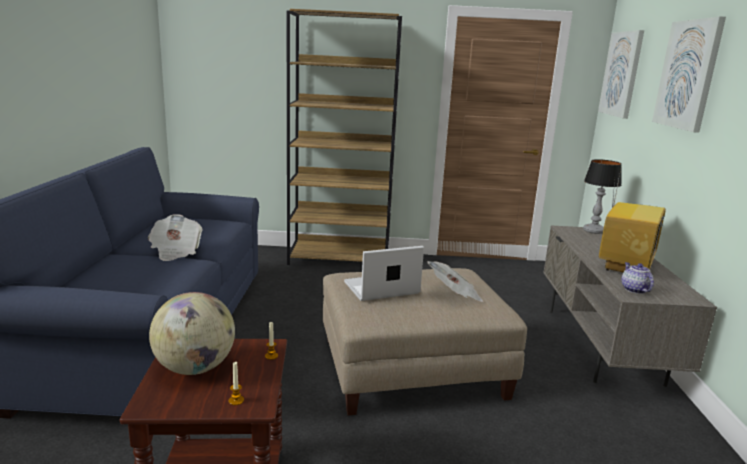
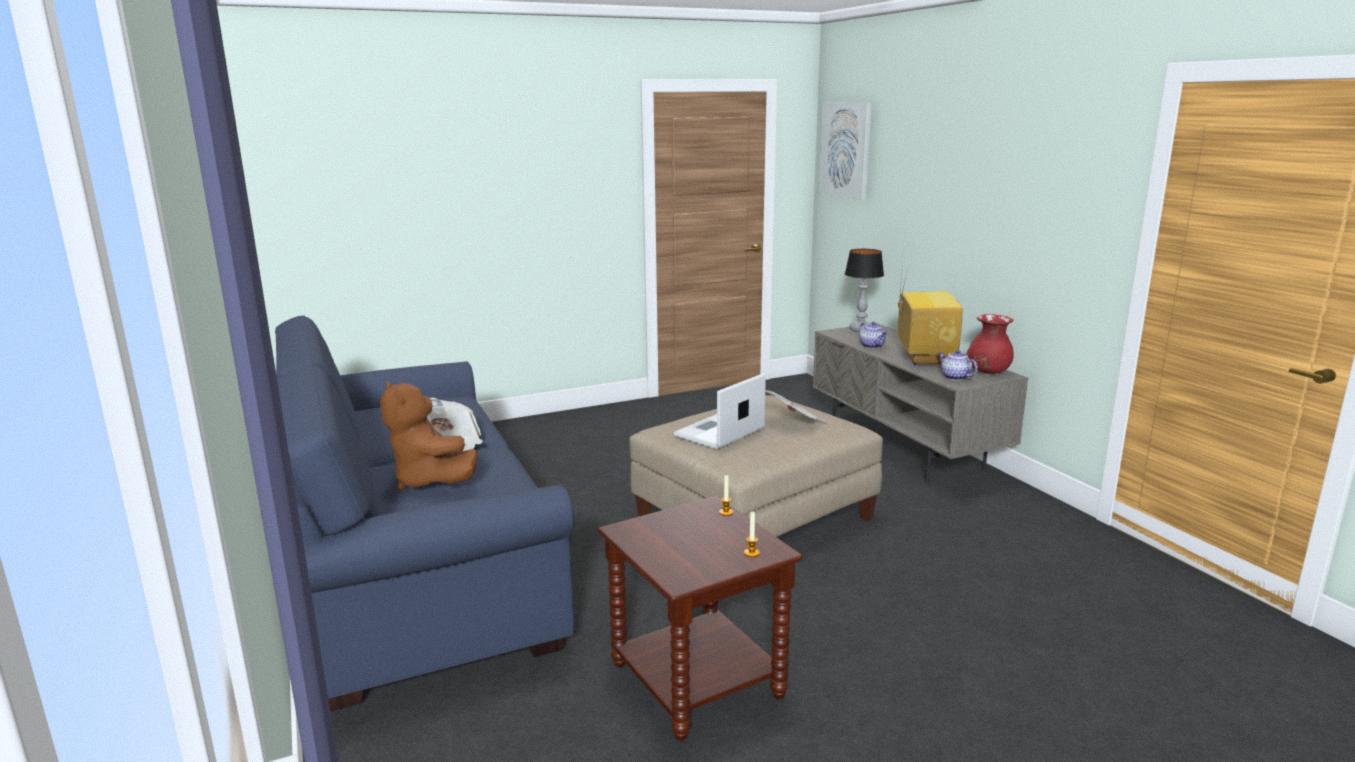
camera: 25 degrees left, 0 degrees up
globe [149,292,235,375] -> none
brown bookcase [287,9,402,265] -> none
picture [652,16,726,133] -> none
none -> brown plush toy [380,381,478,491]
none -> teapot [859,322,887,348]
none -> red vase [966,314,1014,374]

